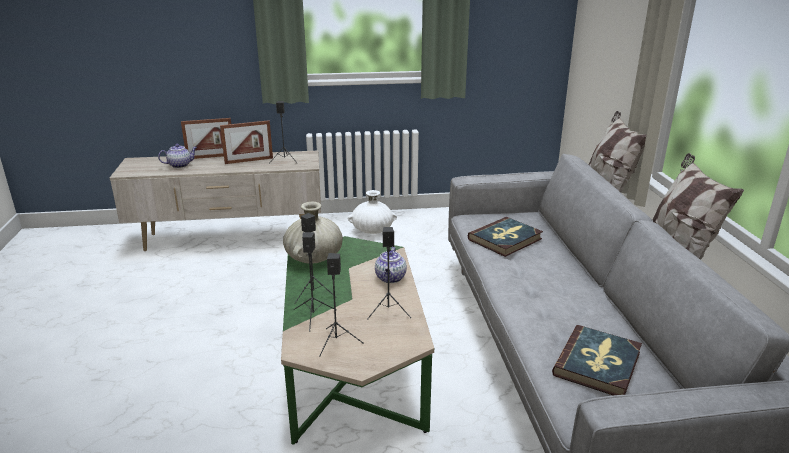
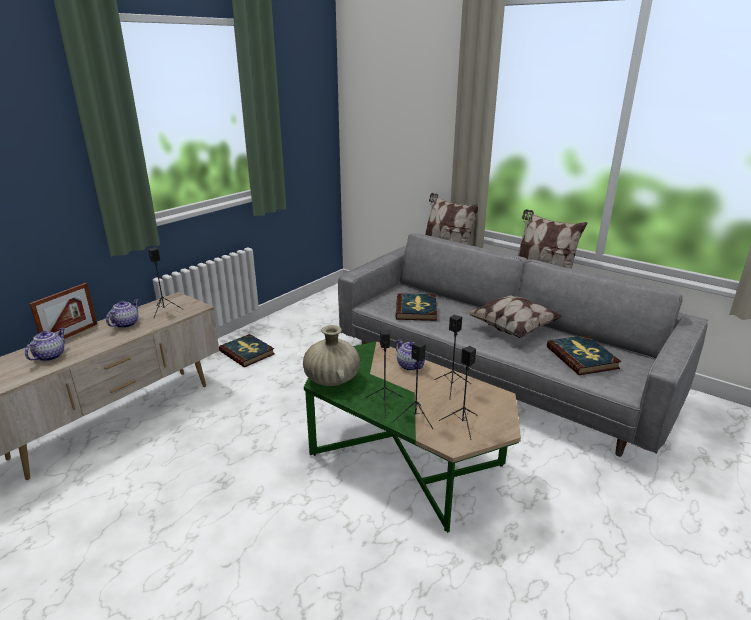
camera: 45 degrees left, 0 degrees up
picture frame [220,120,273,164] -> teapot [106,299,139,328]
white vase [348,190,397,234] -> book [219,334,275,367]
none -> pillow [467,295,562,338]

